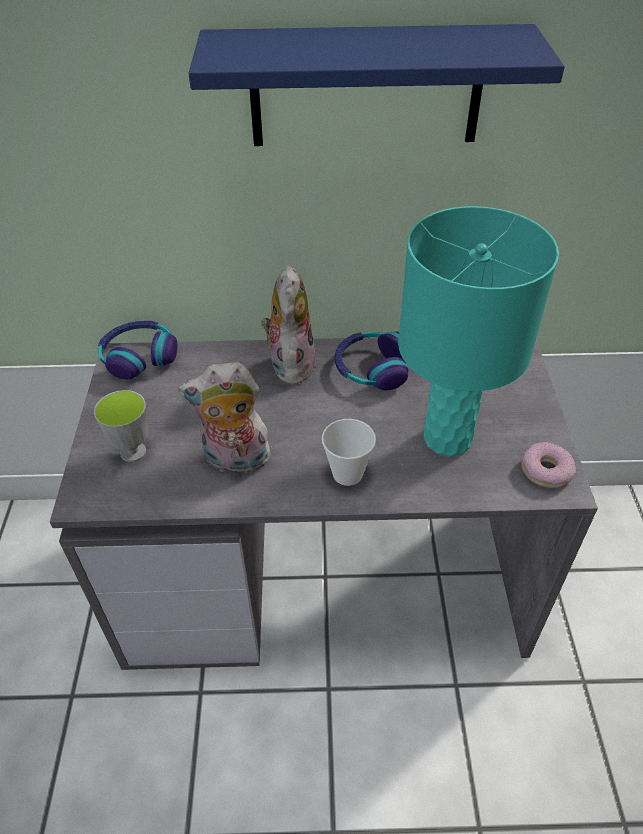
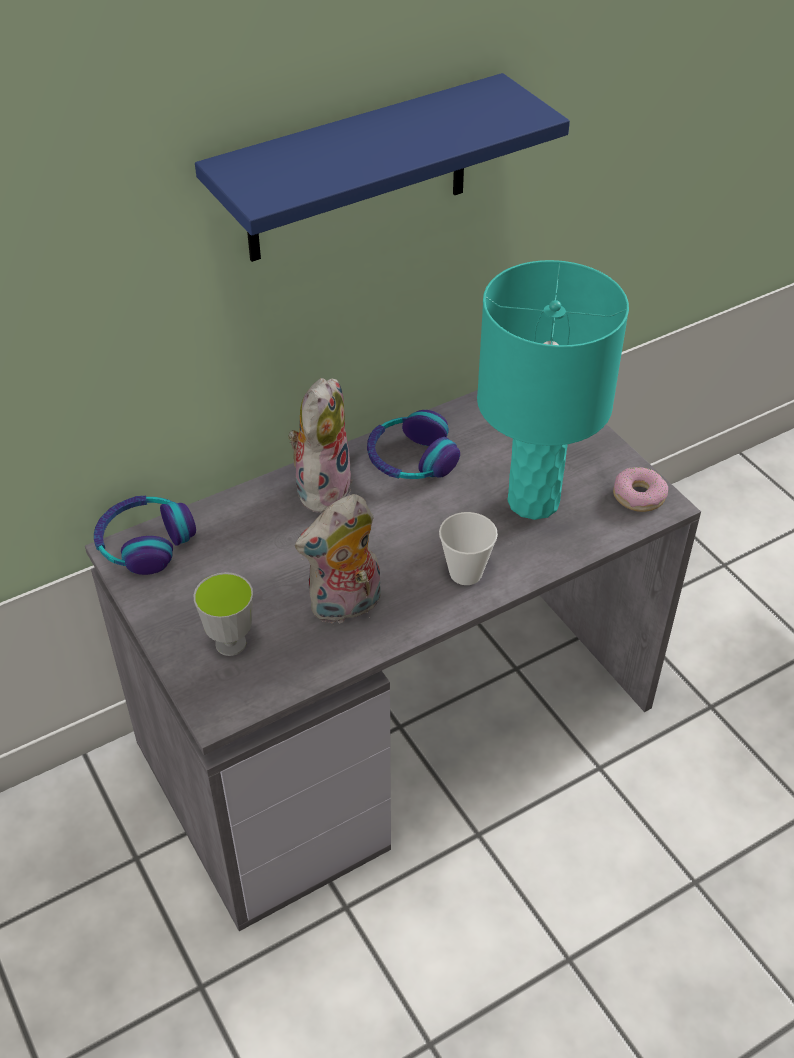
camera: 30 degrees left, 0 degrees up
plush toy [261,265,316,384] -> plush toy turned 45 degrees clockwise [288,378,353,513]

